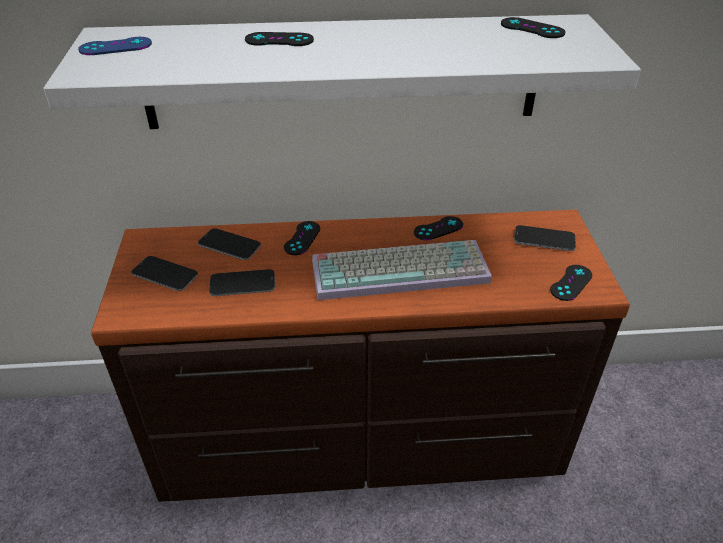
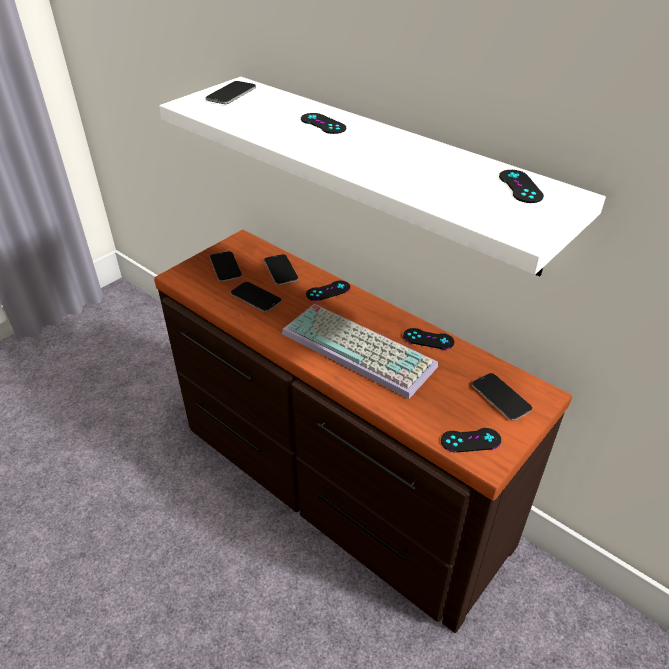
camera: 45 degrees right, 0 degrees up
blue game controller [78,37,152,55] -> phone [206,81,256,104]

